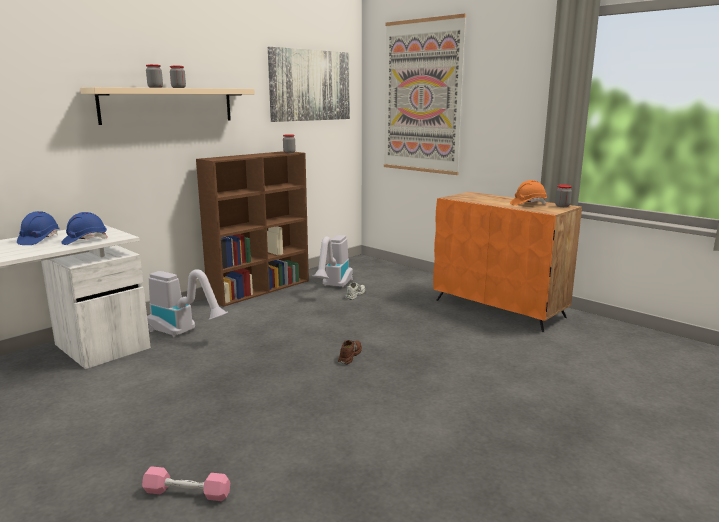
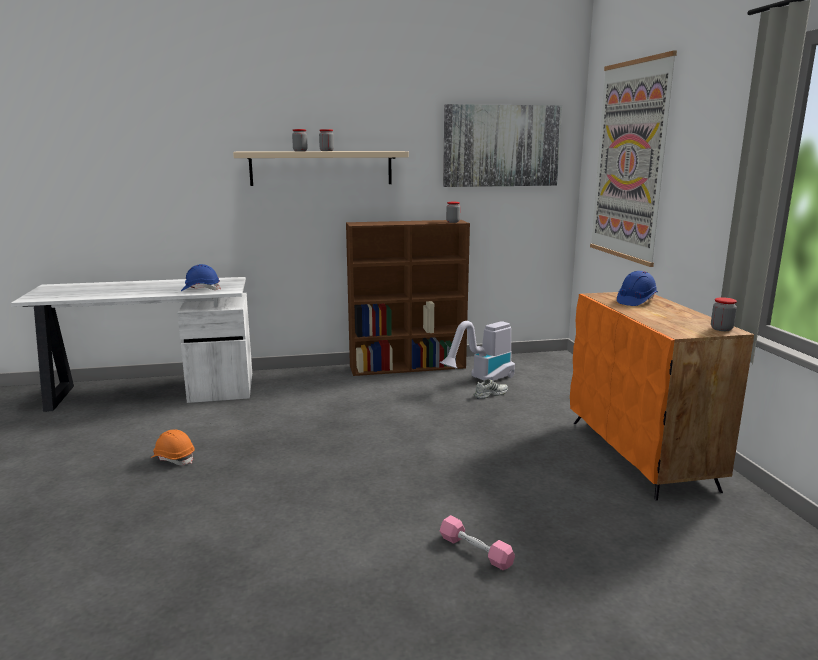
camera: 35 degrees right, 0 degrees up
blue hard hat [17,211,60,245] -> blue hard hat moved to [617,271,658,306]
pink dumbbell [142,466,230,501] -> pink dumbbell moved to [440,515,515,570]
vacuum cleaner [147,269,228,337] -> none
brown shoe [338,340,362,365] -> none
orange hard hat [510,180,547,205] -> orange hard hat moved to [151,429,195,465]

